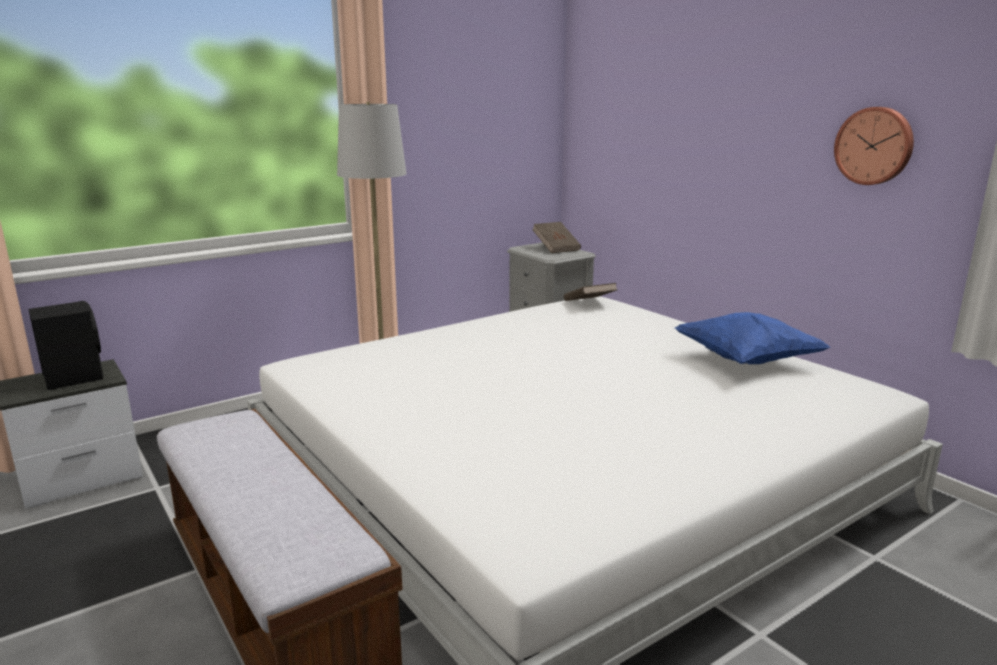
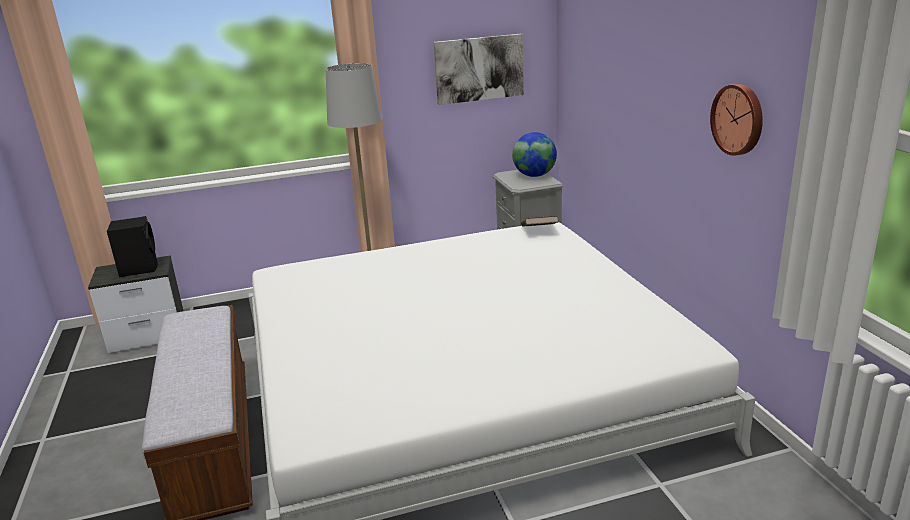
camera: 20 degrees right, 5 degrees up
brown book [532,222,581,253] -> globe [512,132,557,177]
blue pillow [675,312,830,364] -> none
none -> picture [434,34,524,105]

